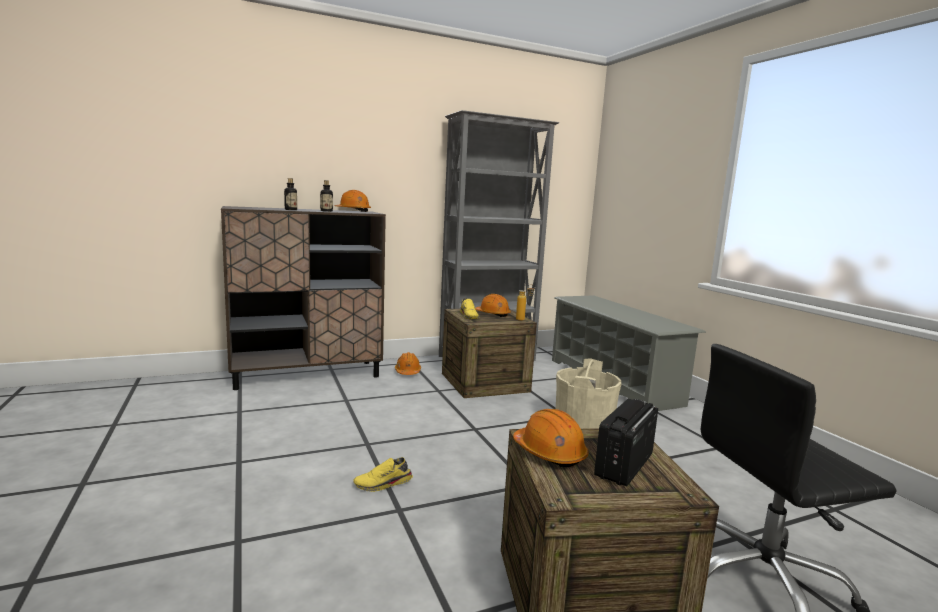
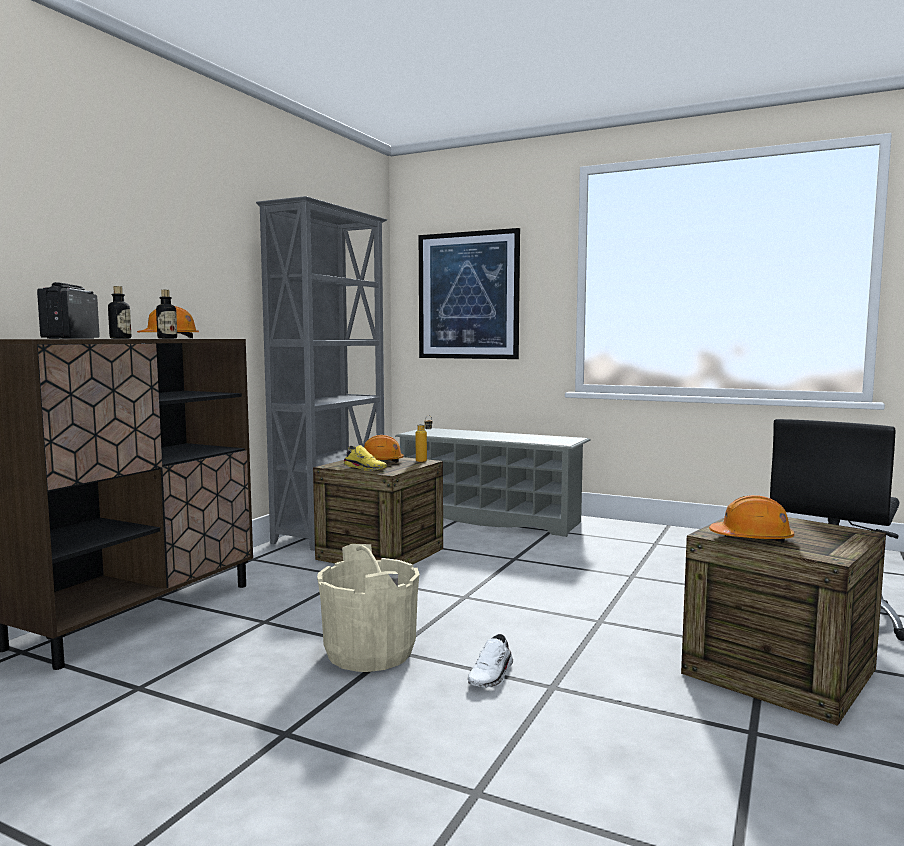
camera: 40 degrees left, 5 degrees down
yellow shoe [353,457,413,492] -> white shoe [468,634,513,687]
orange hard hat [395,352,421,375] -> none
beige bucket [556,358,622,429] -> beige bucket moved to [317,544,420,672]
radio [594,399,658,487] -> radio moved to [37,282,100,339]
none -> picture [419,228,520,359]

